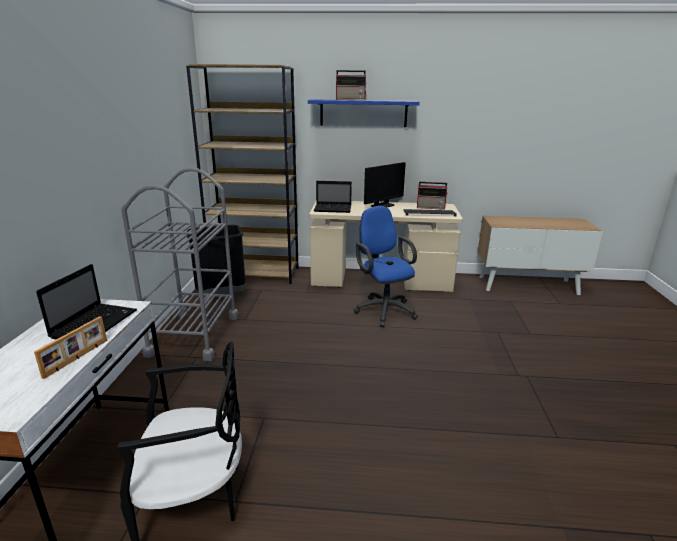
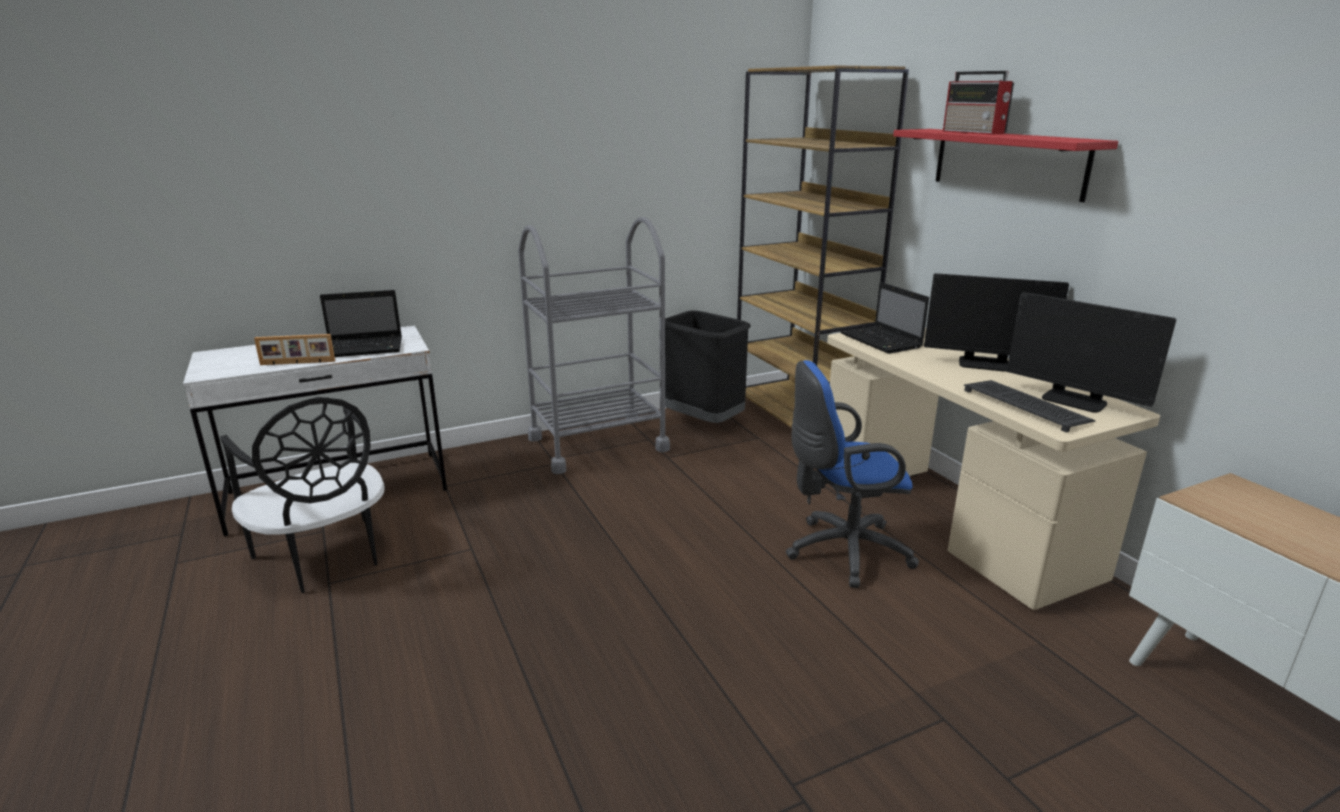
camera: 60 degrees right, 0 degrees up
blue shelf [308,99,420,127] -> red shelf [893,129,1118,202]
blue office chair [354,206,418,327] -> blue office chair turned 135 degrees counterclockwise [786,360,919,588]
radio [417,182,448,210] -> monitor [1007,292,1176,413]

